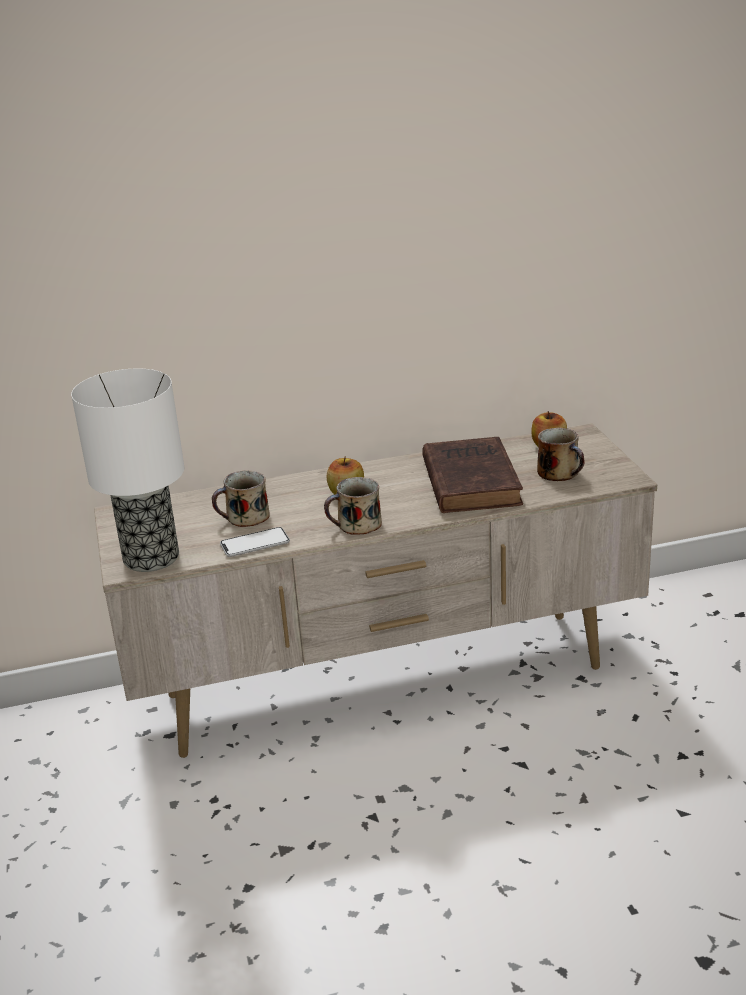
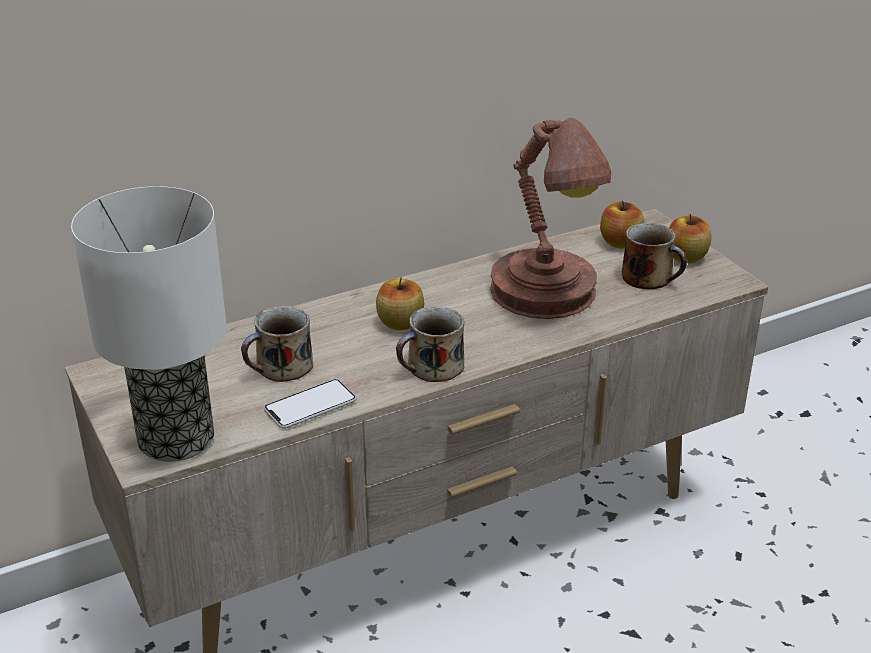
camera: 15 degrees left, 5 degrees up
brown book [422,437,523,513] -> brown table lamp [490,118,611,319]
none -> apple [669,214,712,263]

